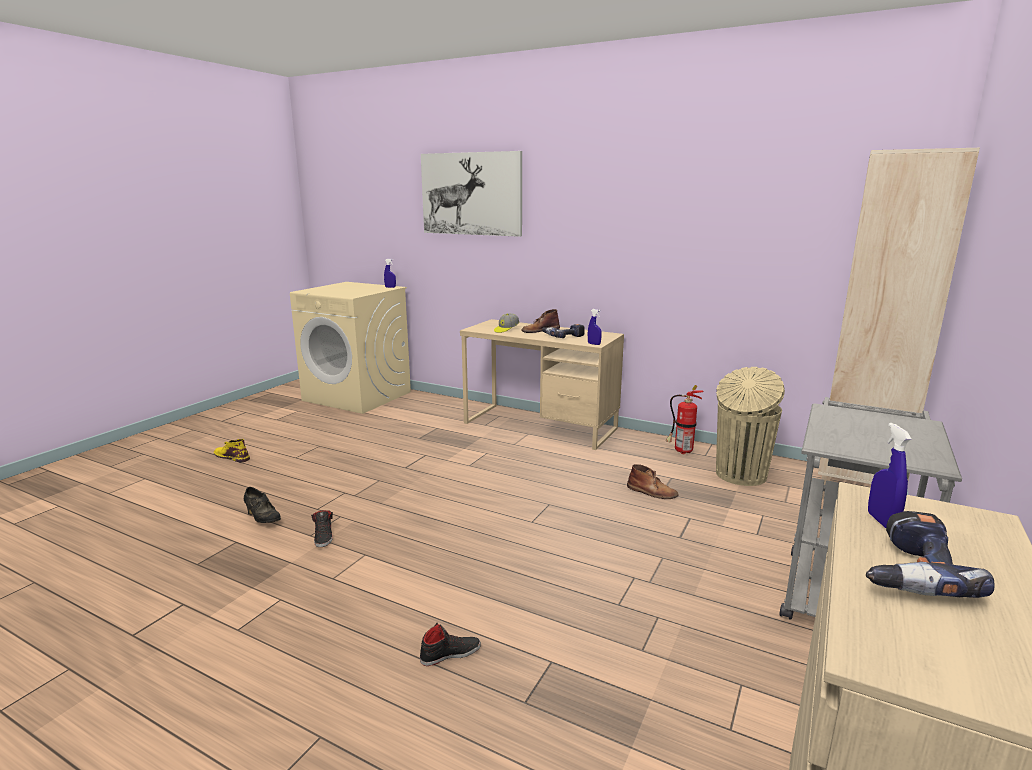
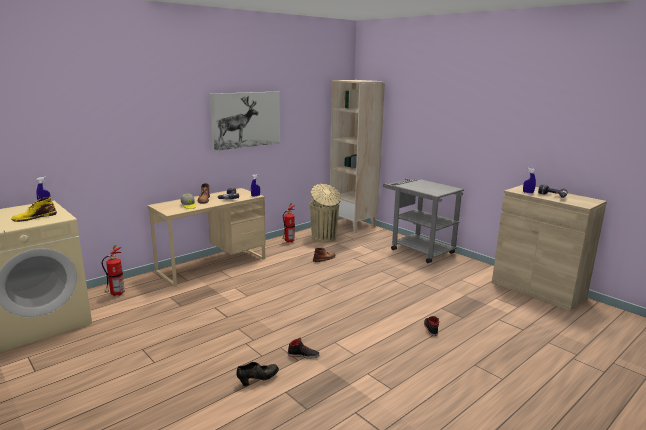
camera: 70 degrees left, 0 degrees up
yellow boot [214,439,250,462] -> yellow boot moved to [11,197,57,222]
picture [421,151,522,237] -> picture moved to [210,91,280,151]
none -> fire extinguisher [102,245,124,296]

